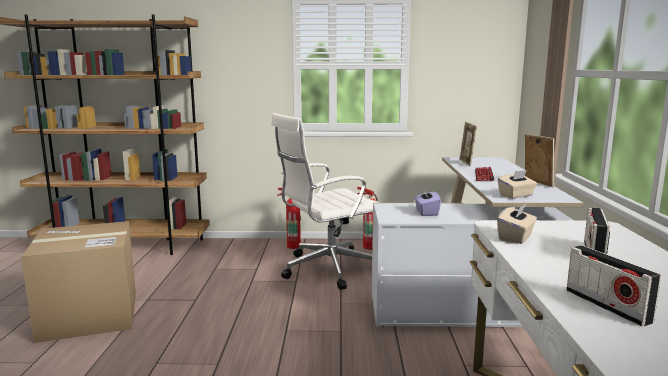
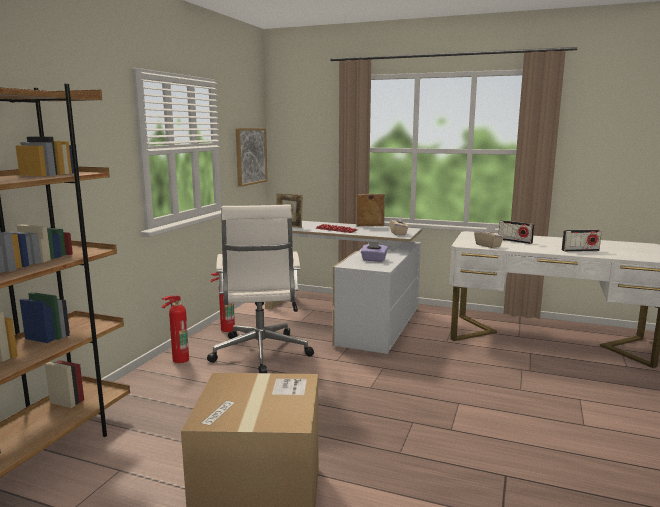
camera: 70 degrees left, 0 degrees up
none -> picture [236,128,267,187]

